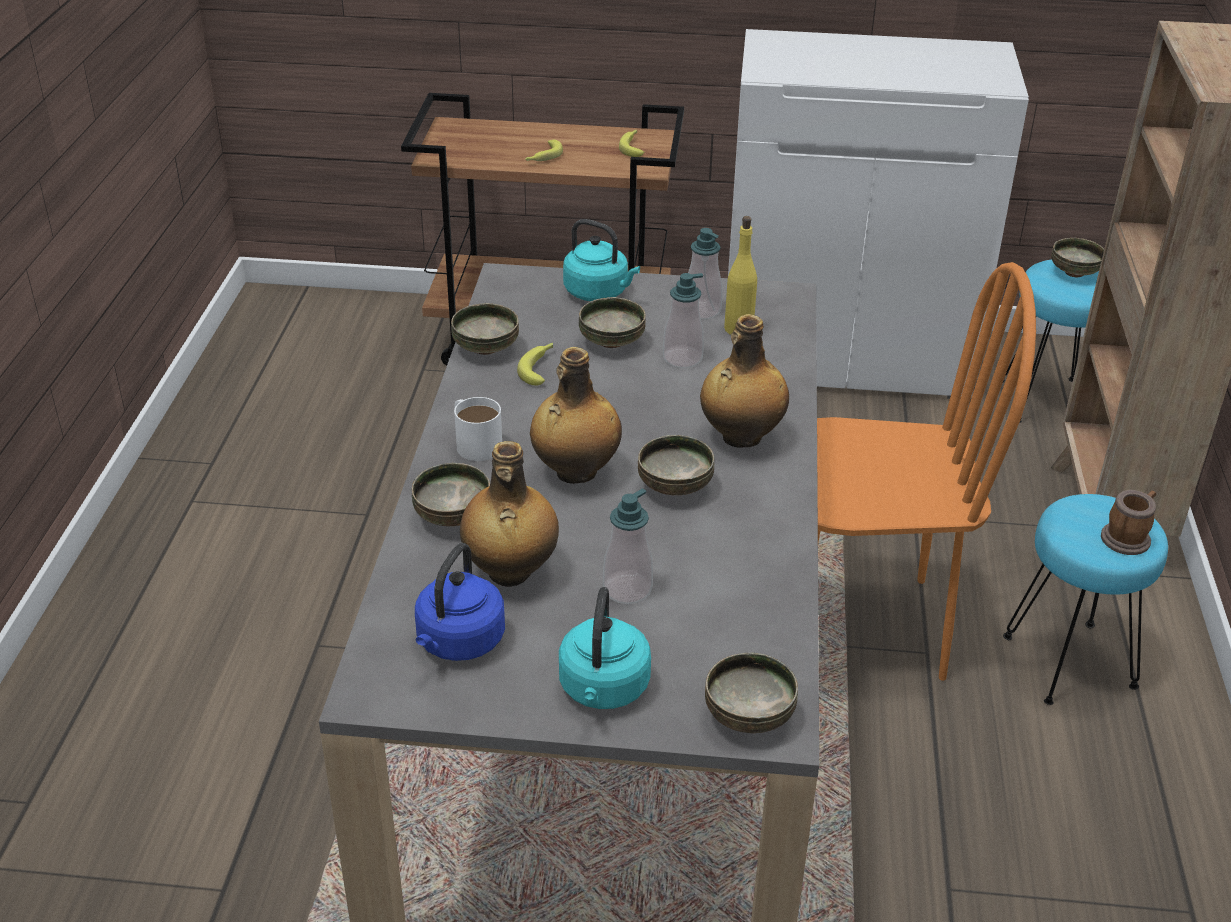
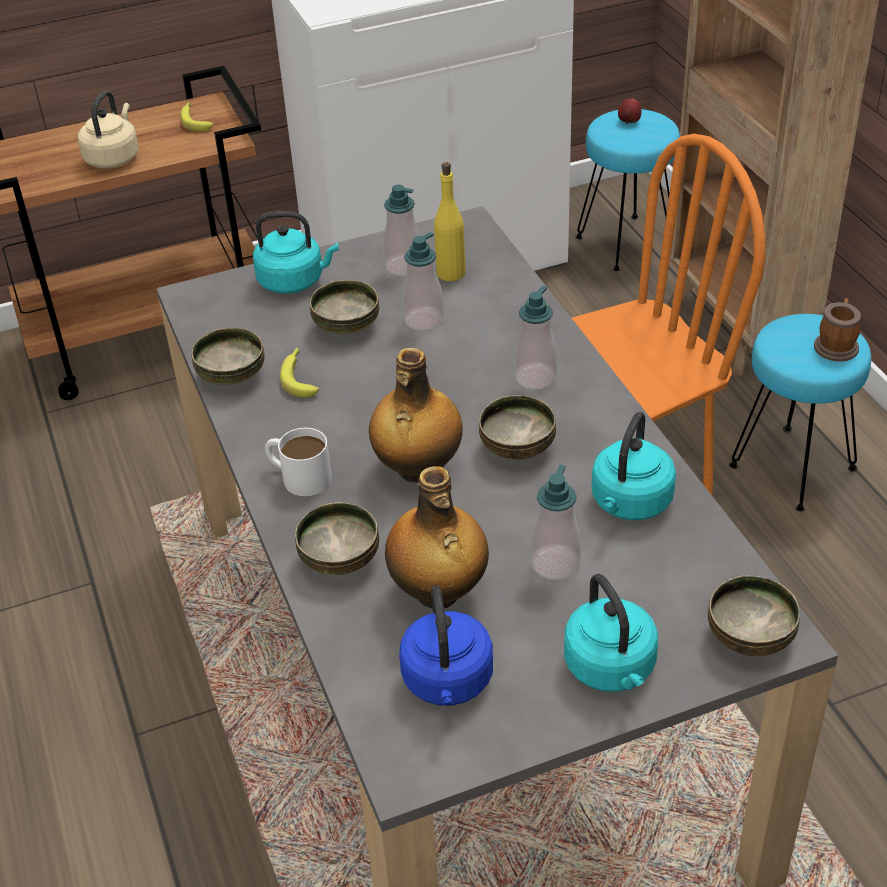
camera: 25 degrees left, 5 degrees up
banana [525,140,563,161] -> beige kettle [78,91,139,169]
bottle [700,314,789,448] -> soap dispenser [514,286,558,390]
bowl [1051,238,1104,278] -> apple [618,99,641,124]
none -> turquoise kettle [592,412,676,520]

